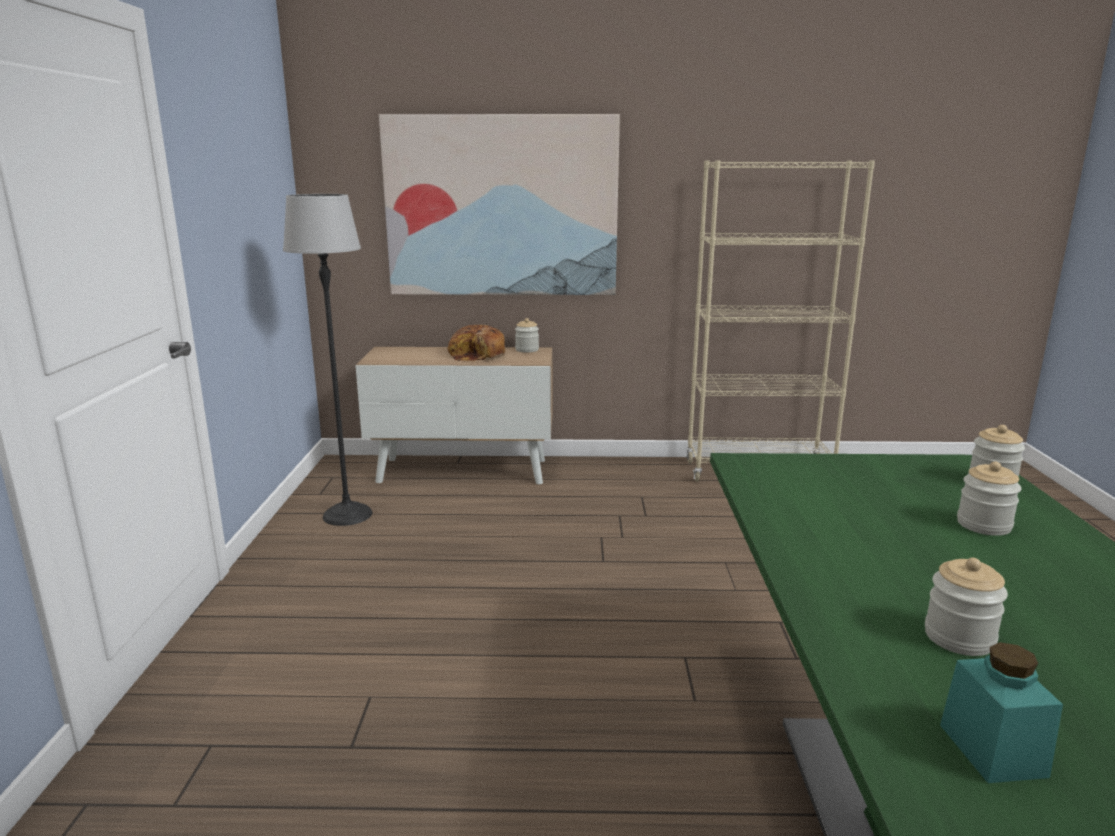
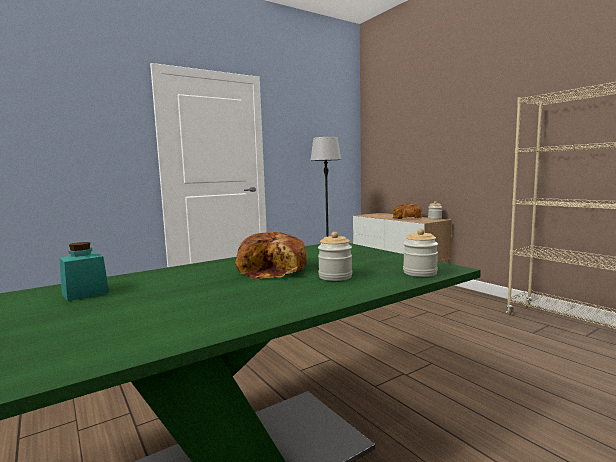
camera: 55 degrees right, 10 degrees down
picture [379,114,620,295] -> none
jar [925,558,1008,656] -> none
none -> bread [235,232,307,279]

